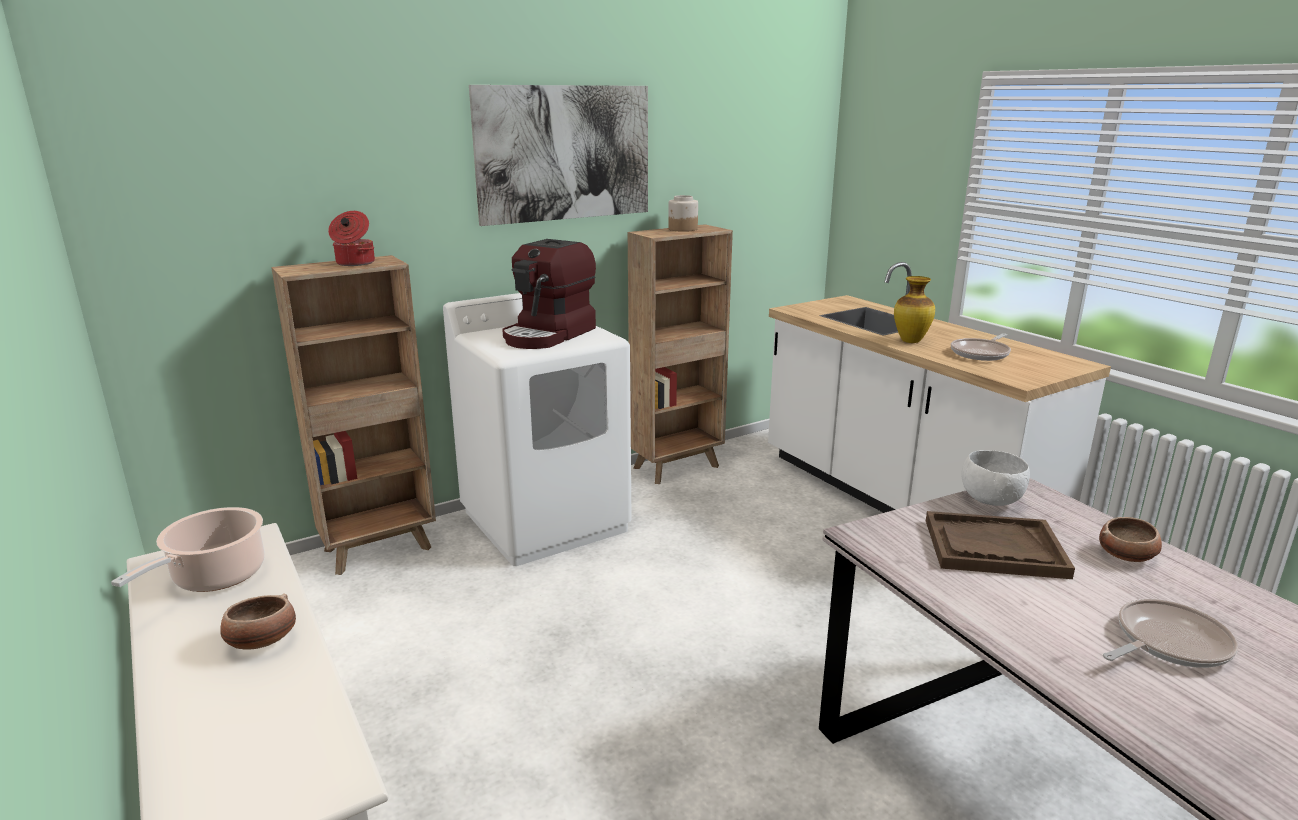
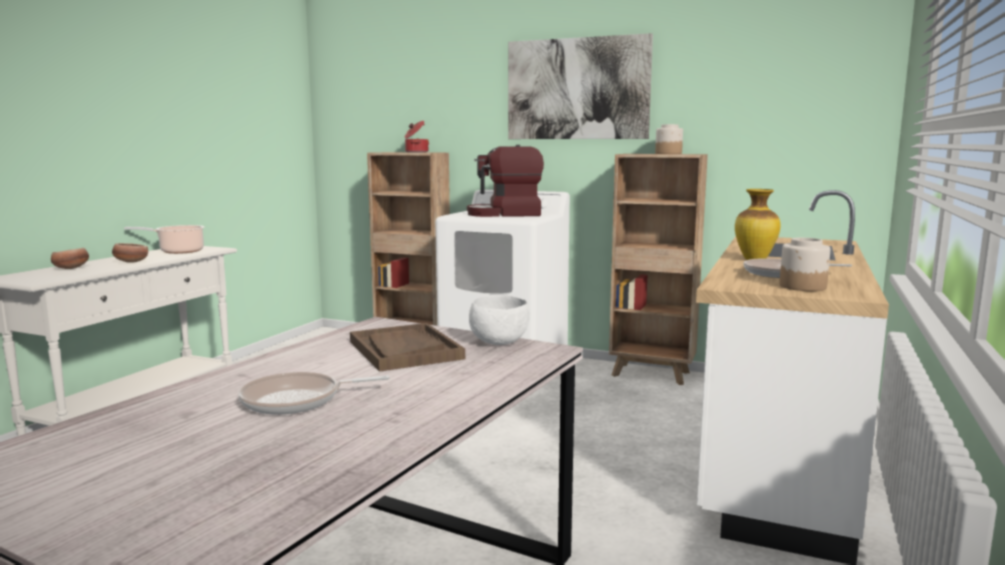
camera: 55 degrees right, 10 degrees down
bowl [1099,517,1162,562] -> bowl moved to [51,248,89,269]
frying pan [1103,599,1238,668] -> frying pan turned 135 degrees clockwise [238,372,390,415]
none -> jar [780,238,830,291]

